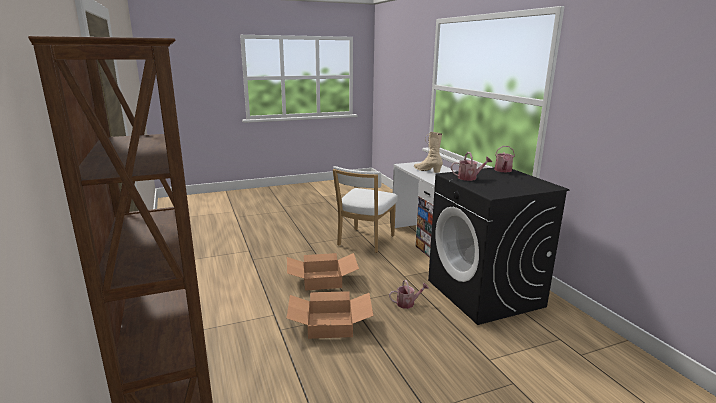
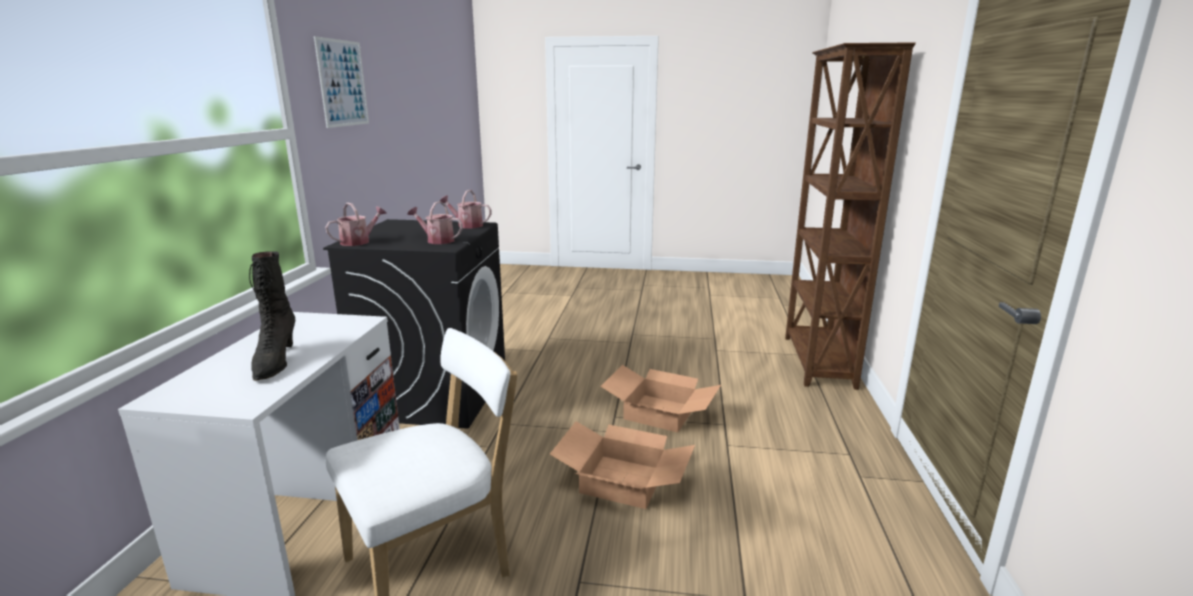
camera: 150 degrees left, 0 degrees up
watering can [389,280,429,309] -> watering can moved to [440,190,492,228]
beige boot [414,132,443,173] -> black boot [249,251,295,381]
none -> picture [314,36,369,128]

